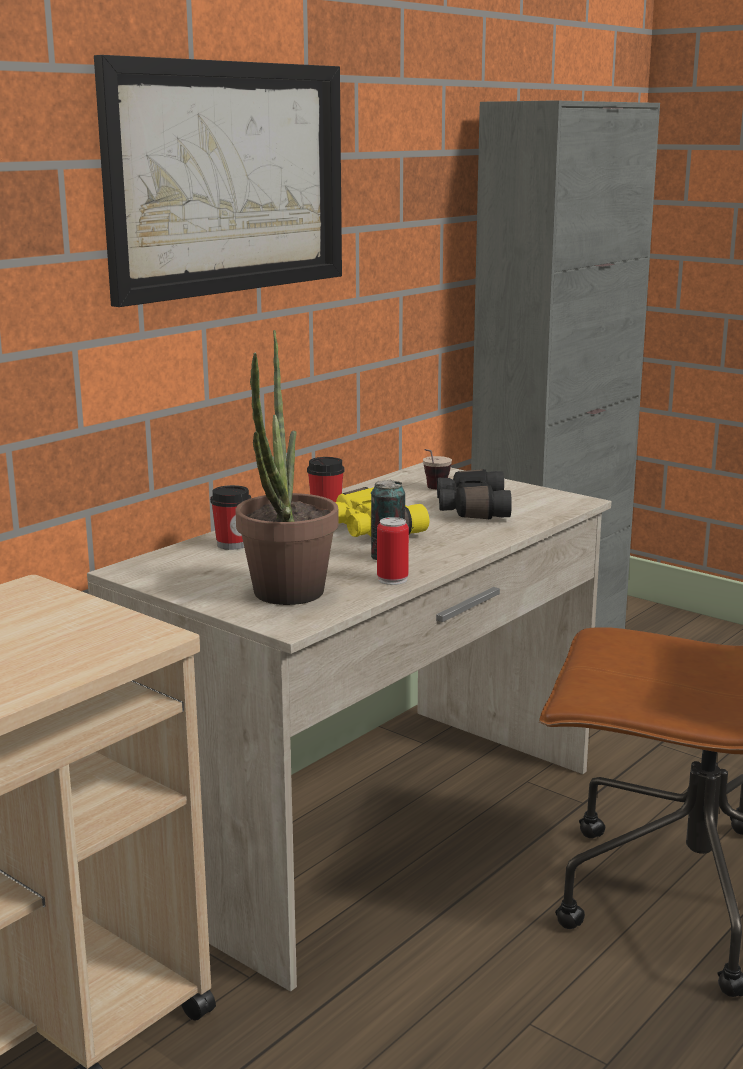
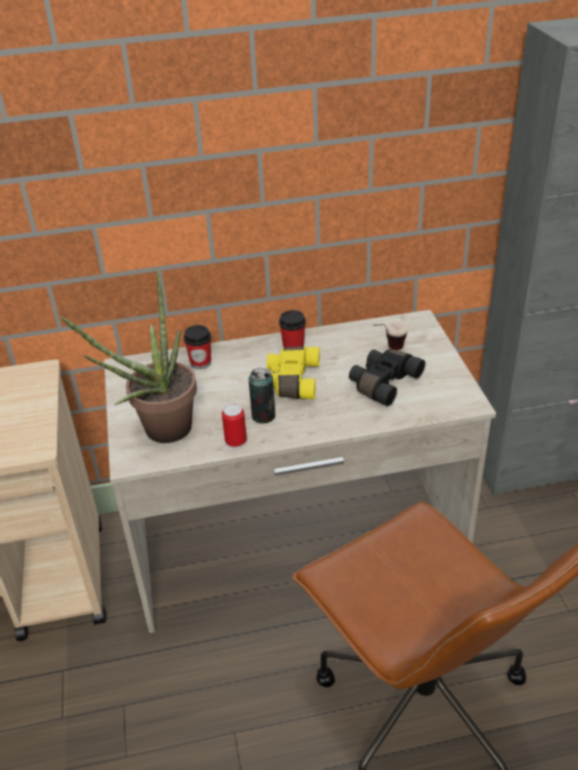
camera: 40 degrees right, 20 degrees up
picture [94,55,342,307] -> none

